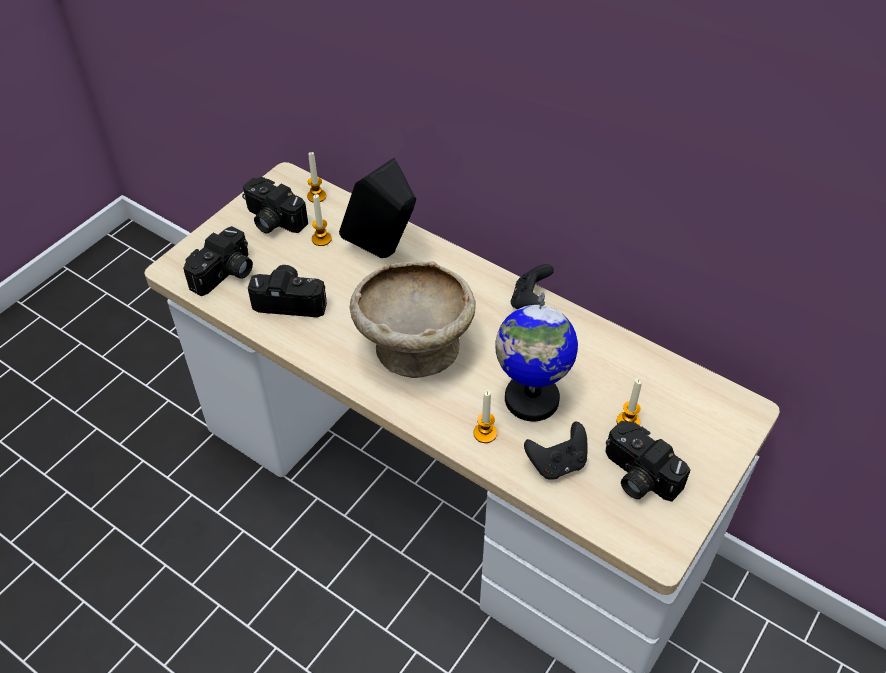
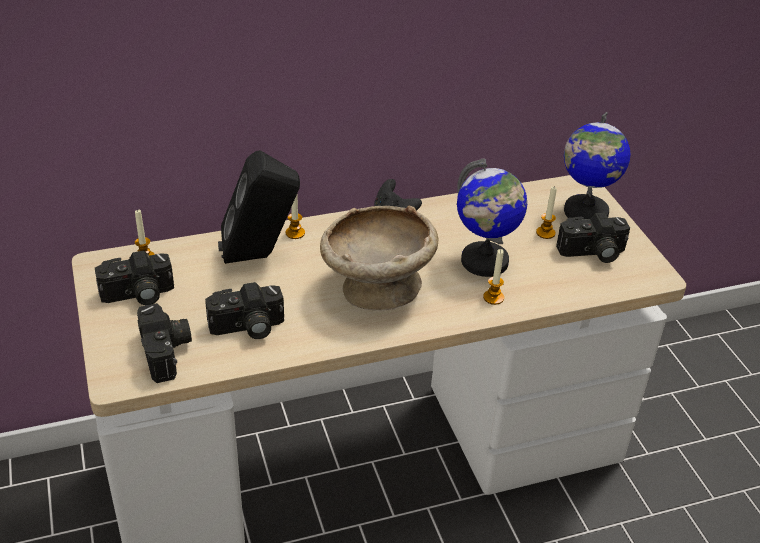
camera: 55 degrees left, 10 degrees down
camera [248,265,327,317] -> camera turned 150 degrees counterclockwise [205,282,284,339]
candle [312,194,332,246] -> candle moved to [286,195,305,239]
black game controller [524,422,588,480] -> none
none -> globe [564,112,630,220]

